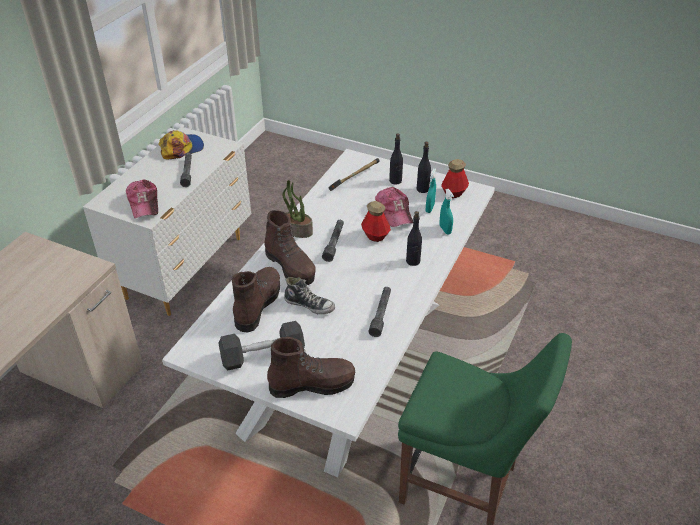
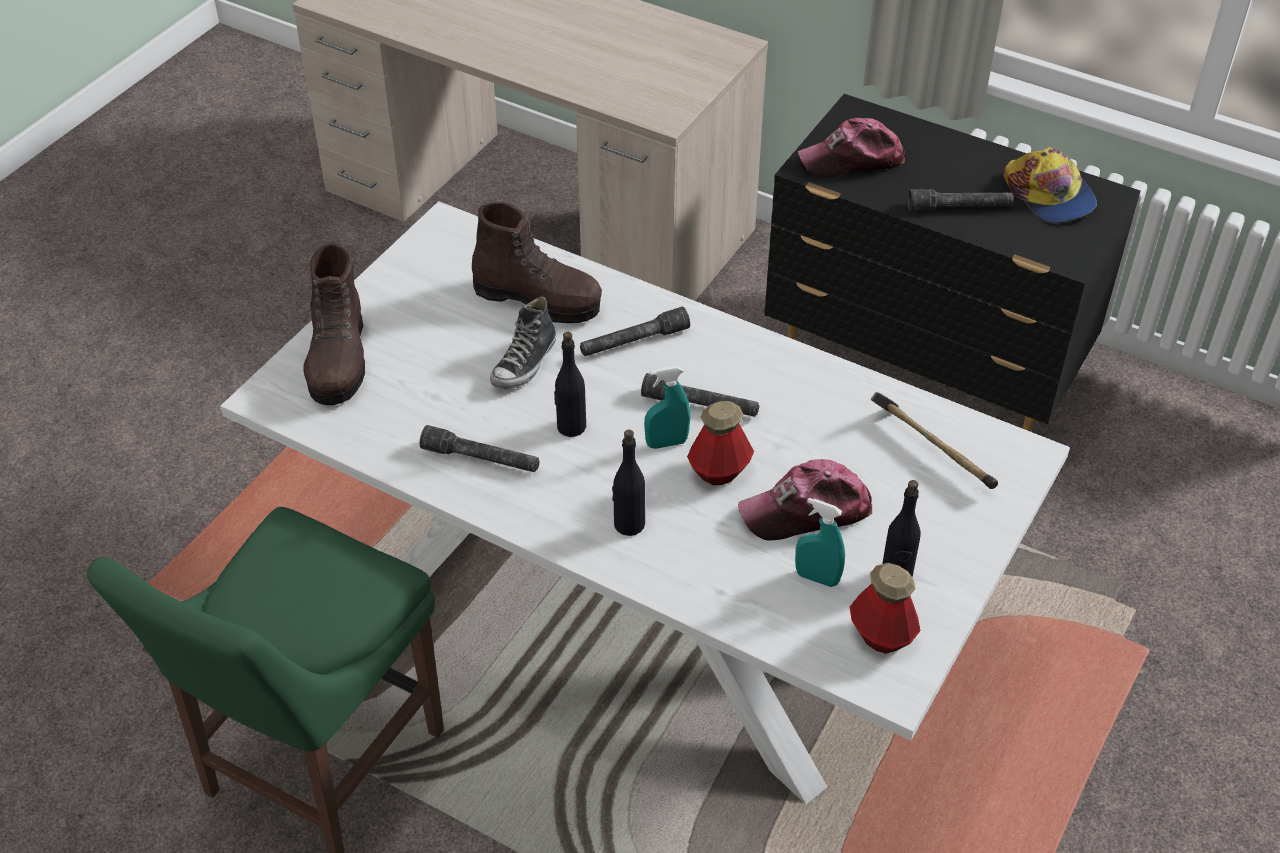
camera: 95 degrees right, 5 degrees up
white dresser [83,127,251,316] -> black dresser [764,94,1140,432]
grey dumbbell [219,321,305,370] -> none
brown boot [265,210,316,285] -> grey flashlight [580,307,690,356]
potted plant [282,180,313,238] -> none
black bottle [389,133,403,184] -> black bottle moved to [554,332,586,437]
turquoise spray bottle [440,189,454,234] -> turquoise spray bottle moved to [644,366,690,449]

